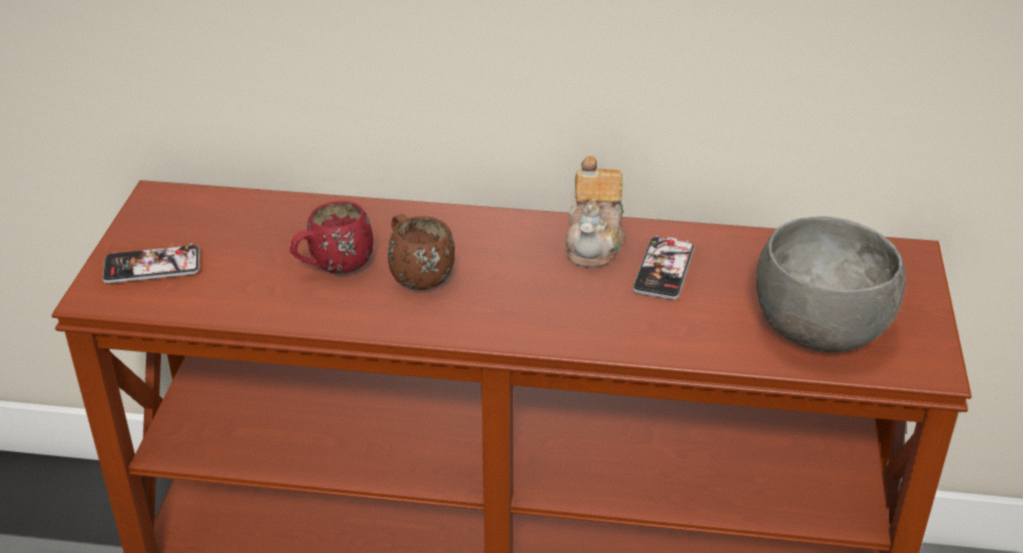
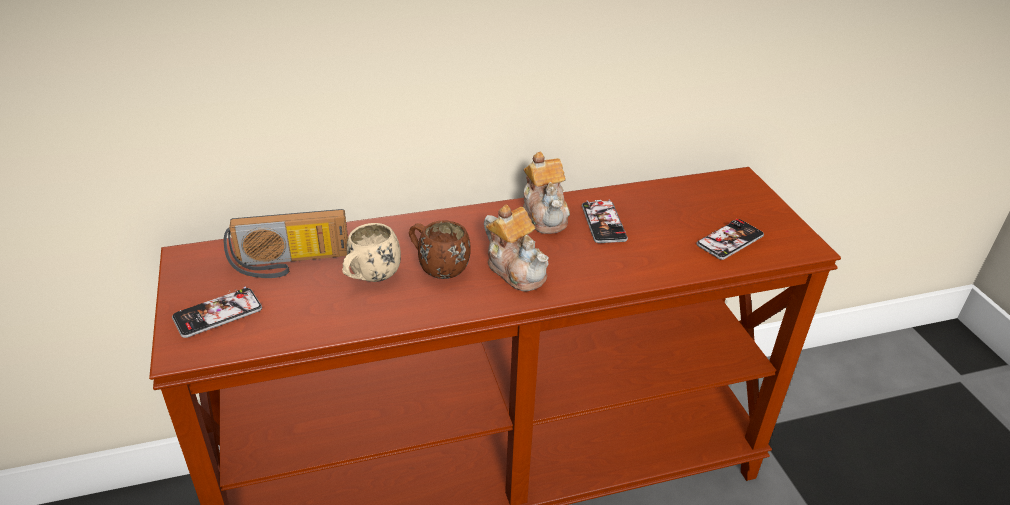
camera: 25 degrees left, 0 degrees up
red mug [290,201,373,274] -> beige mug [342,223,401,282]
grey bowl [756,216,906,352] -> phone [697,219,764,260]
none -> radio [224,209,348,278]
none -> teapot [484,204,549,292]

